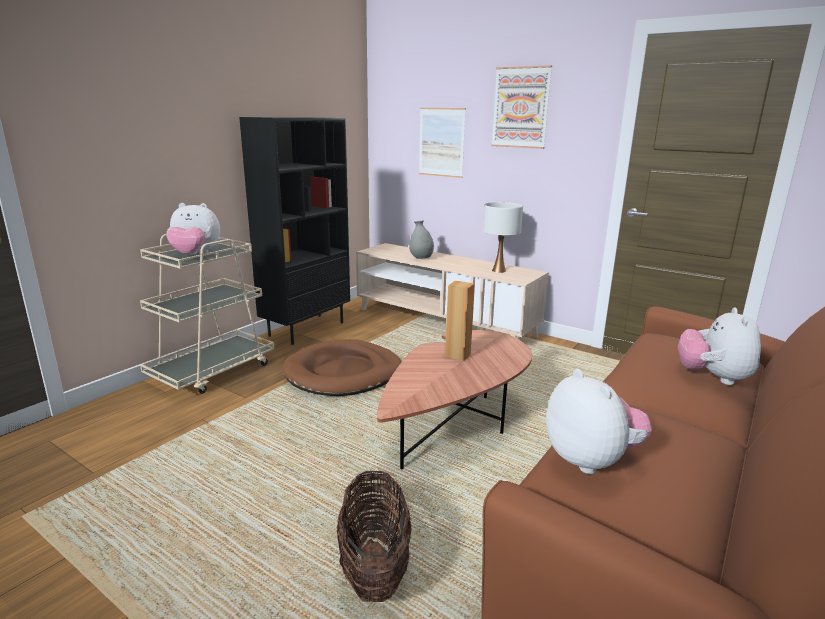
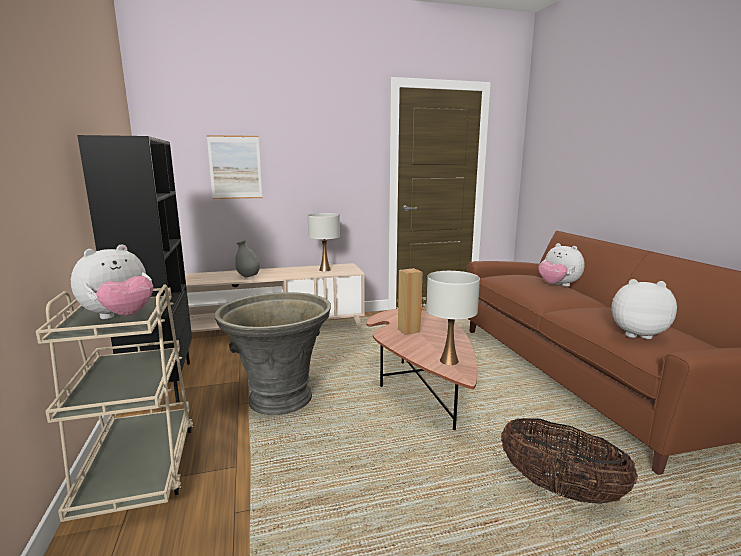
camera: 50 degrees left, 5 degrees down
brown dog bed [283,339,401,396] -> grey planter [214,292,331,415]
picture [491,65,552,149] -> none
none -> white table lamp [426,271,480,365]

